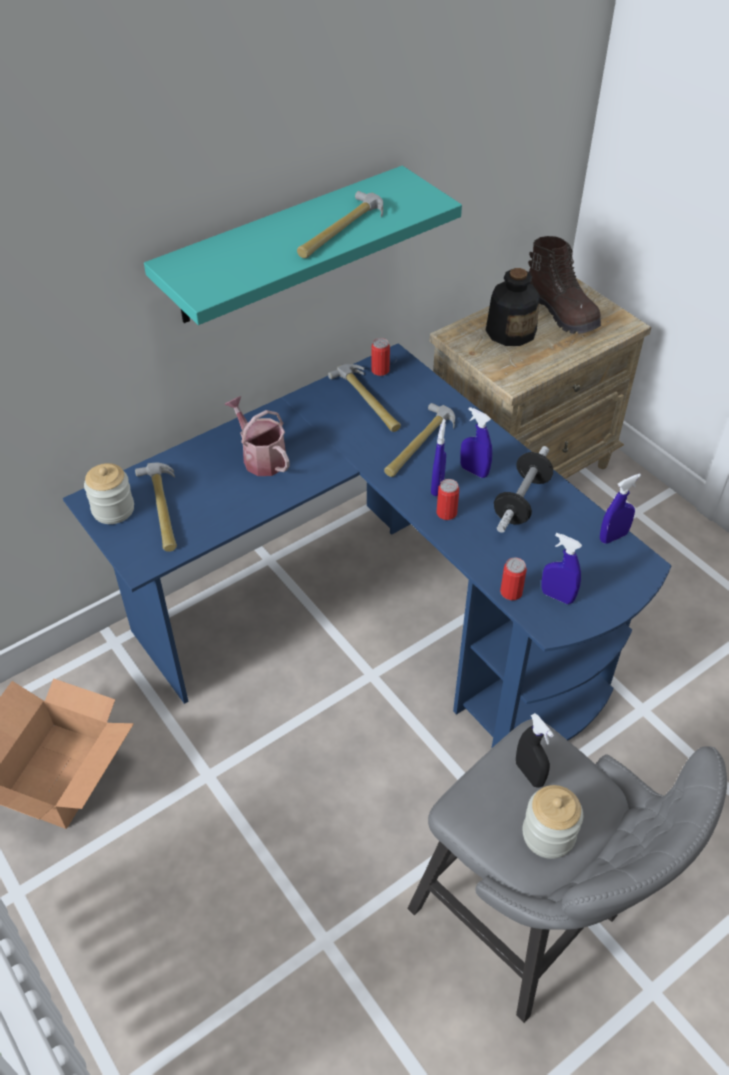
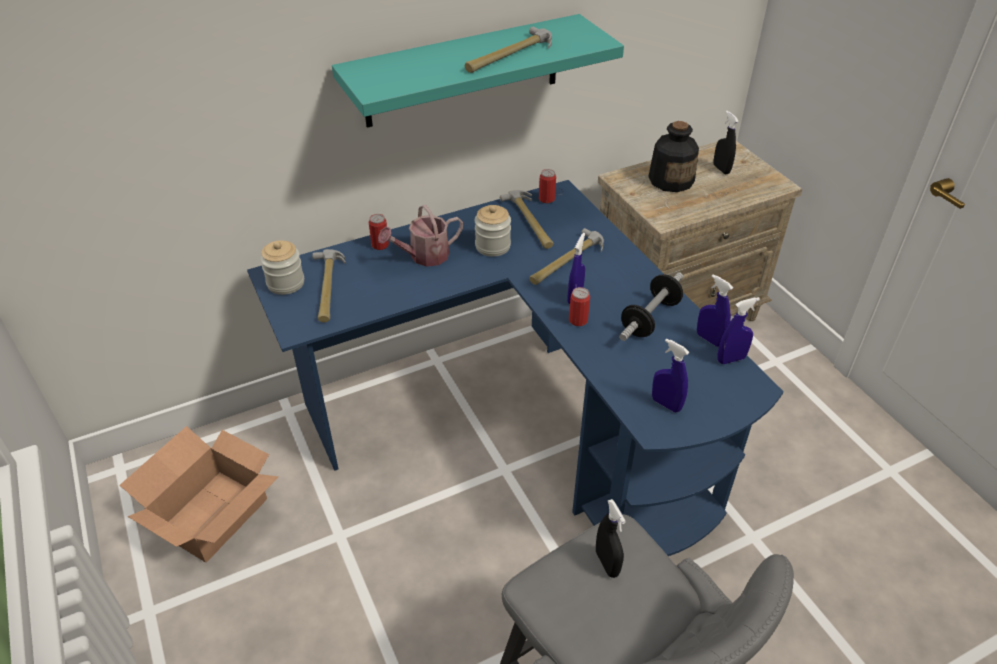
camera: 10 degrees right, 5 degrees down
watering can [224,396,289,476] -> watering can turned 90 degrees counterclockwise [378,205,463,267]
blue spray bottle [461,407,492,478] -> blue spray bottle moved to [697,275,733,347]
can [500,558,527,600] -> can moved to [369,214,389,250]
jar [523,785,583,859] -> jar moved to [475,205,511,257]
brown boot [528,236,601,334] -> black spray bottle [714,111,739,174]

